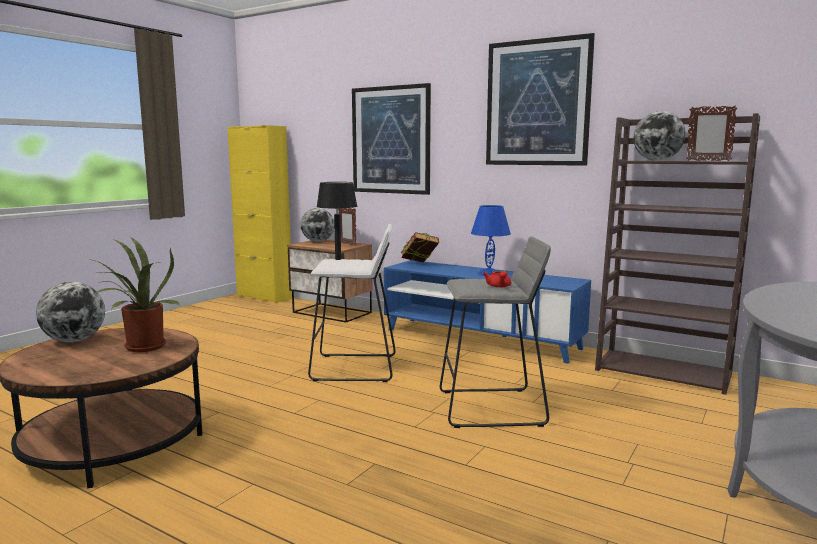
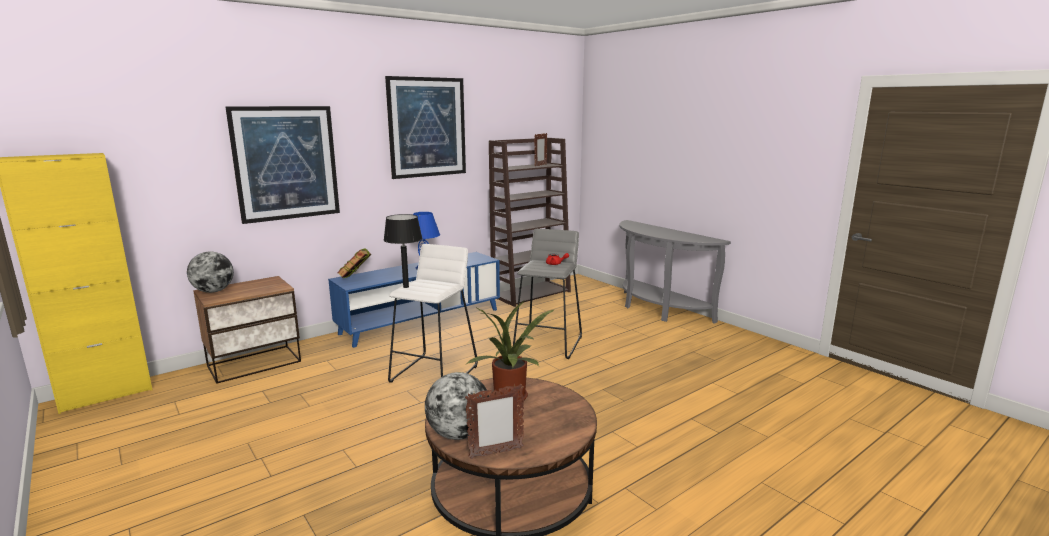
camera: 70 degrees left, 5 degrees up
picture frame [339,208,356,246] -> picture frame moved to [465,384,524,459]
globe [633,111,686,161] -> none

